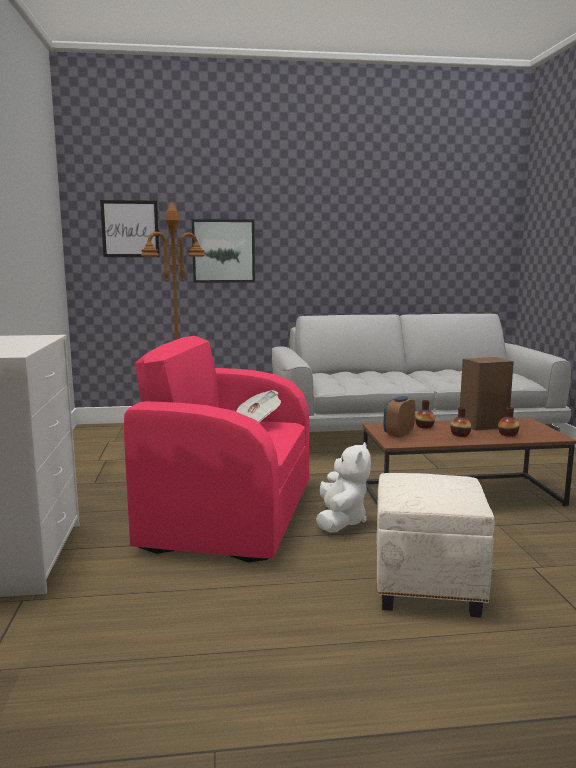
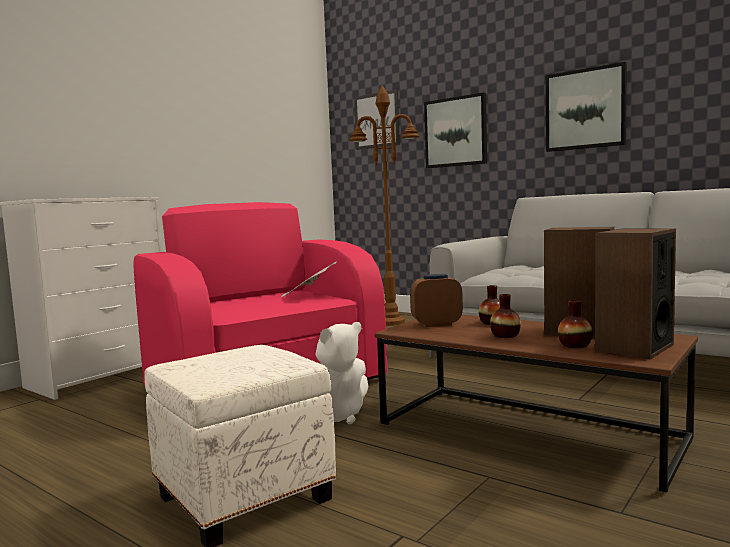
camera: 45 degrees right, 5 degrees down
none -> picture [546,62,627,152]
none -> speaker [595,229,676,359]

